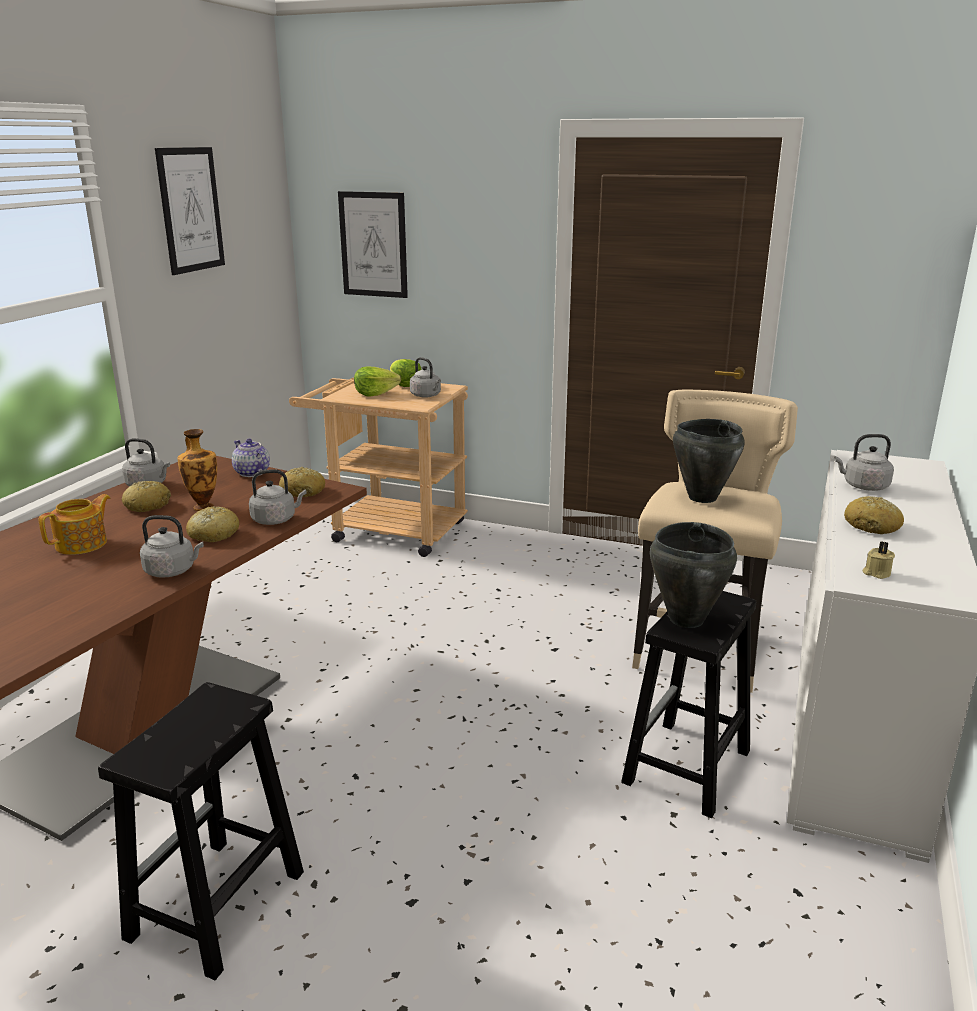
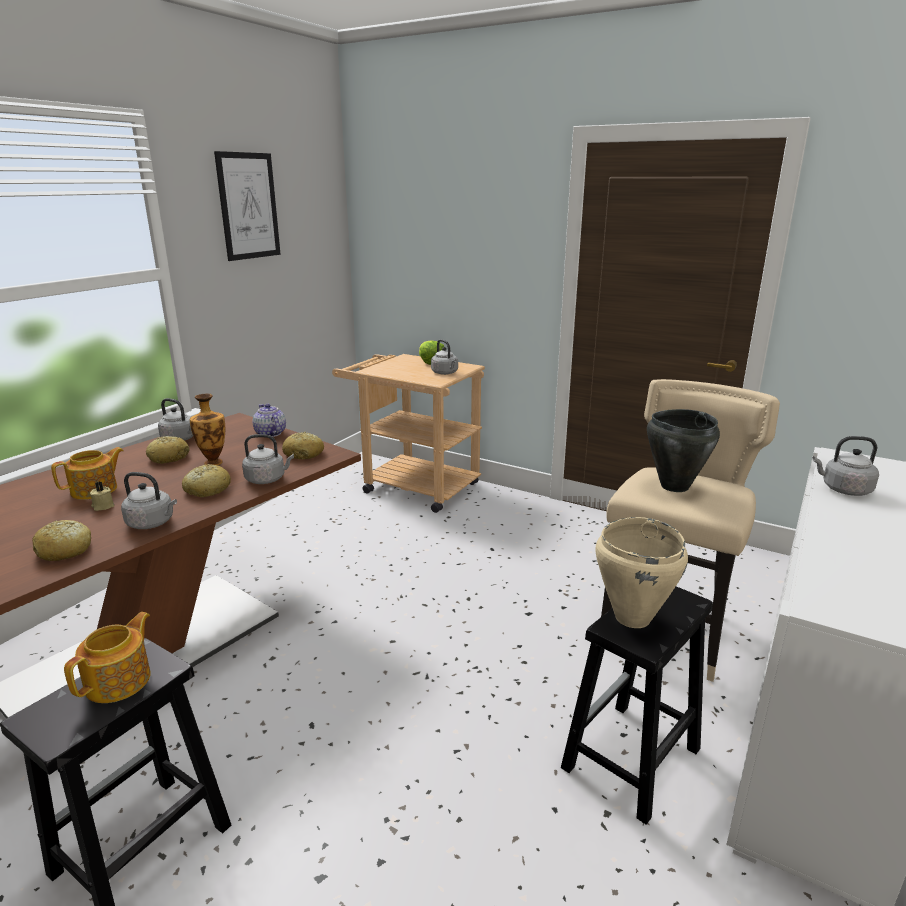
camera: 10 degrees right, 0 degrees up
picture [338,191,408,298] -> none
lettuce [354,366,401,396] -> none
black cooking pot [650,522,737,628] -> beige cooking pot [595,517,688,628]
bread [844,496,904,534] -> bread moved to [32,520,91,561]
beige candle [862,541,895,579] -> beige candle moved to [90,482,115,511]
none -> teapot [64,612,151,703]

